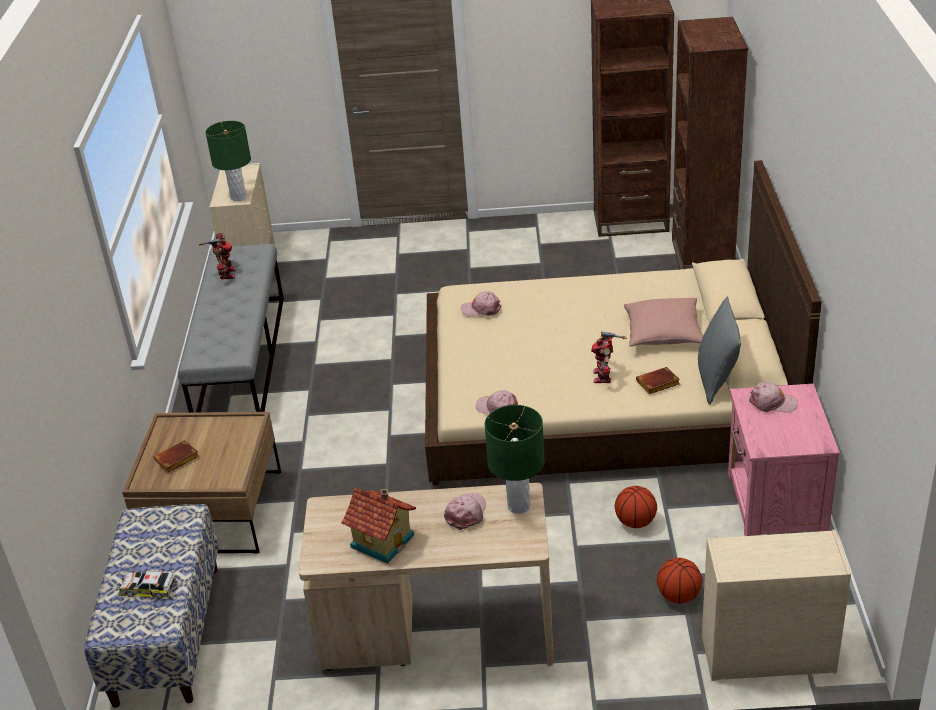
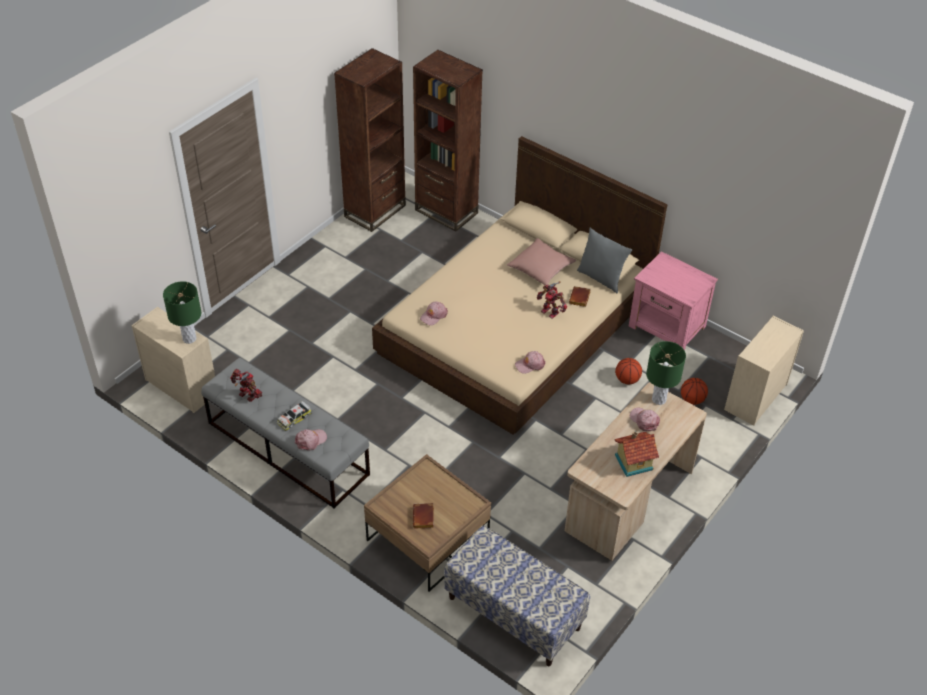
camera: 55 degrees left, 10 degrees up
toy car [118,571,176,599] -> toy car moved to [277,400,312,431]
pink cap [749,382,798,412] -> pink cap moved to [295,429,327,451]

